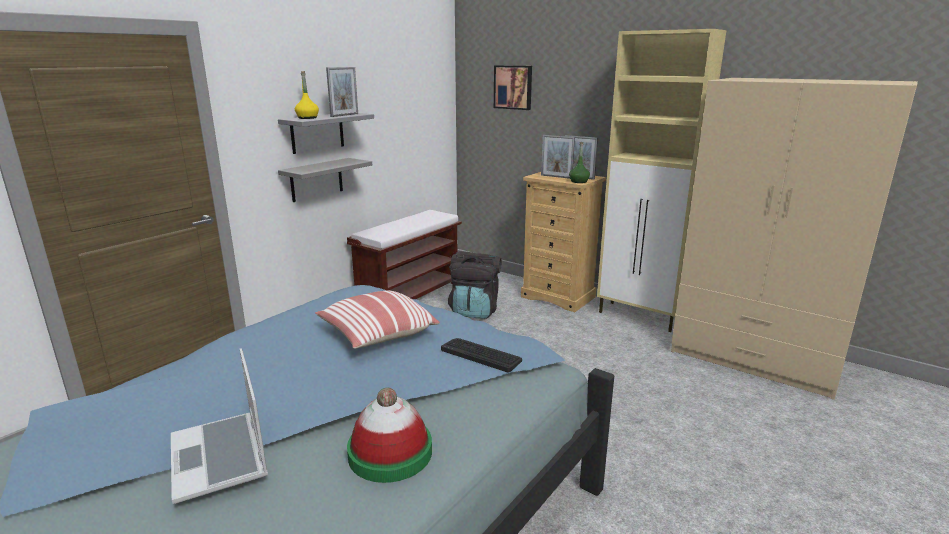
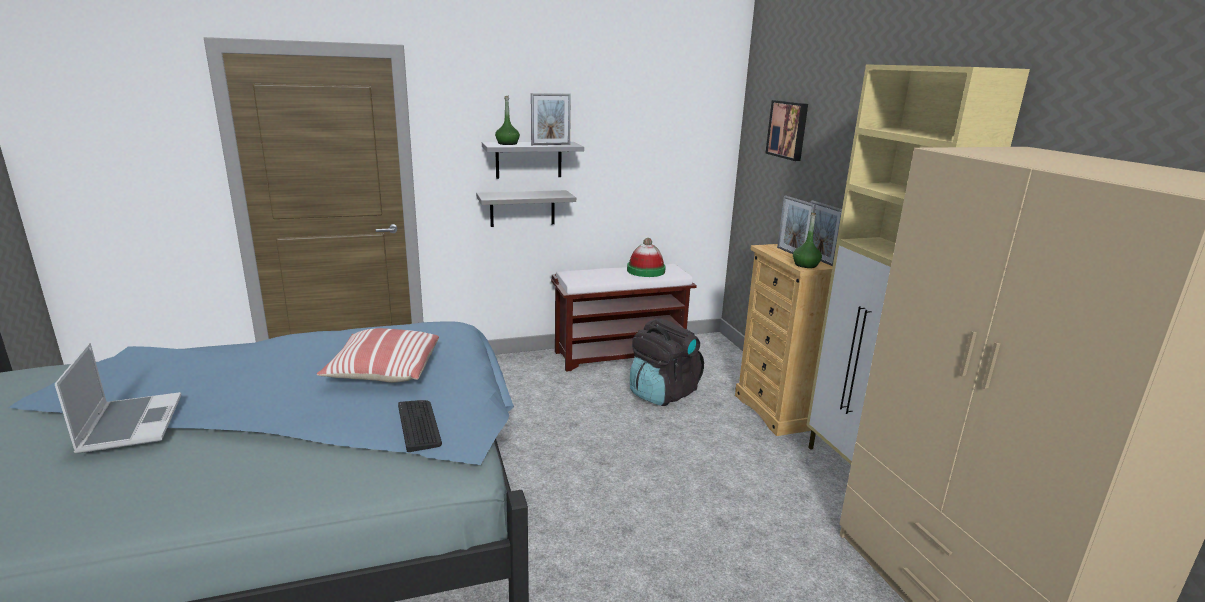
camera: 35 degrees right, 0 degrees up
laptop [171,348,268,504] -> laptop turned 150 degrees clockwise [55,343,181,453]
yellow bottle [295,71,319,119] -> green bottle [495,96,520,145]
hat [347,388,432,483] -> hat moved to [627,238,666,277]

